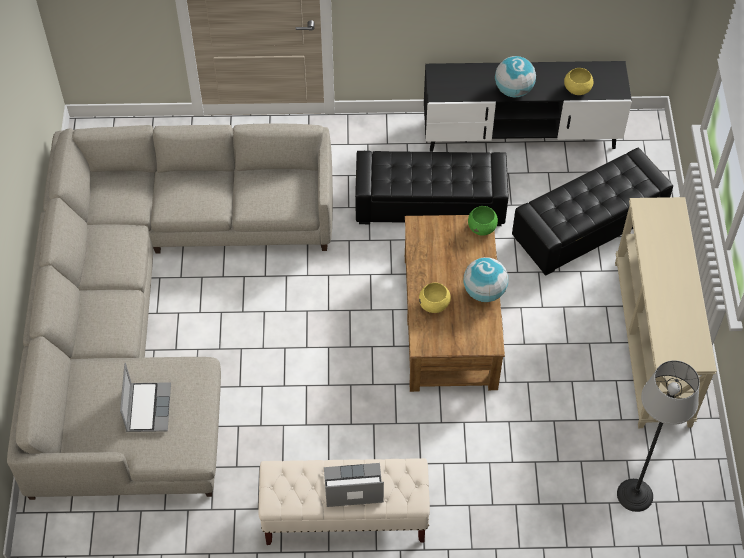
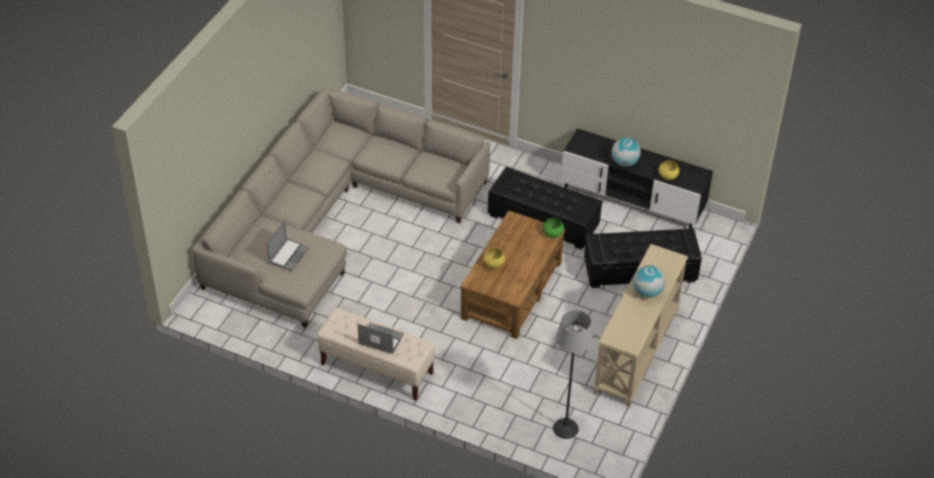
camera: 25 degrees right, 10 degrees down
globe [463,257,508,302] -> globe moved to [633,265,665,298]

